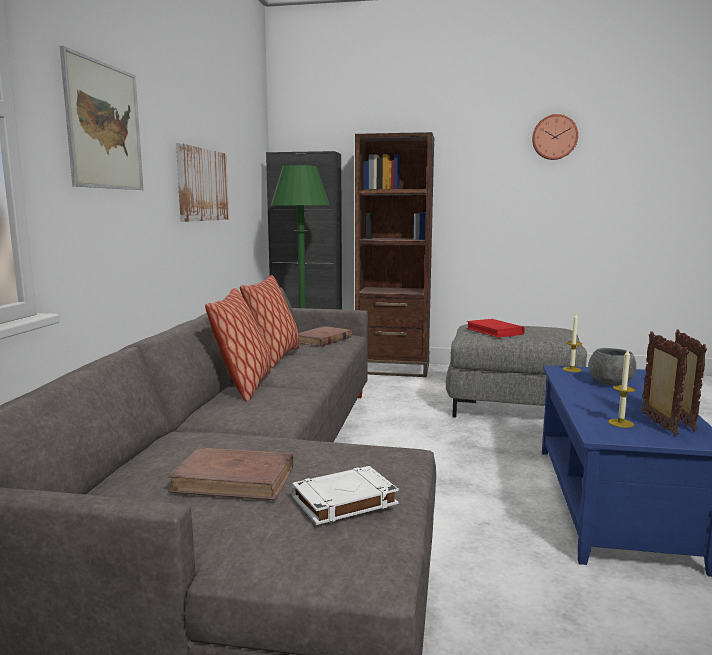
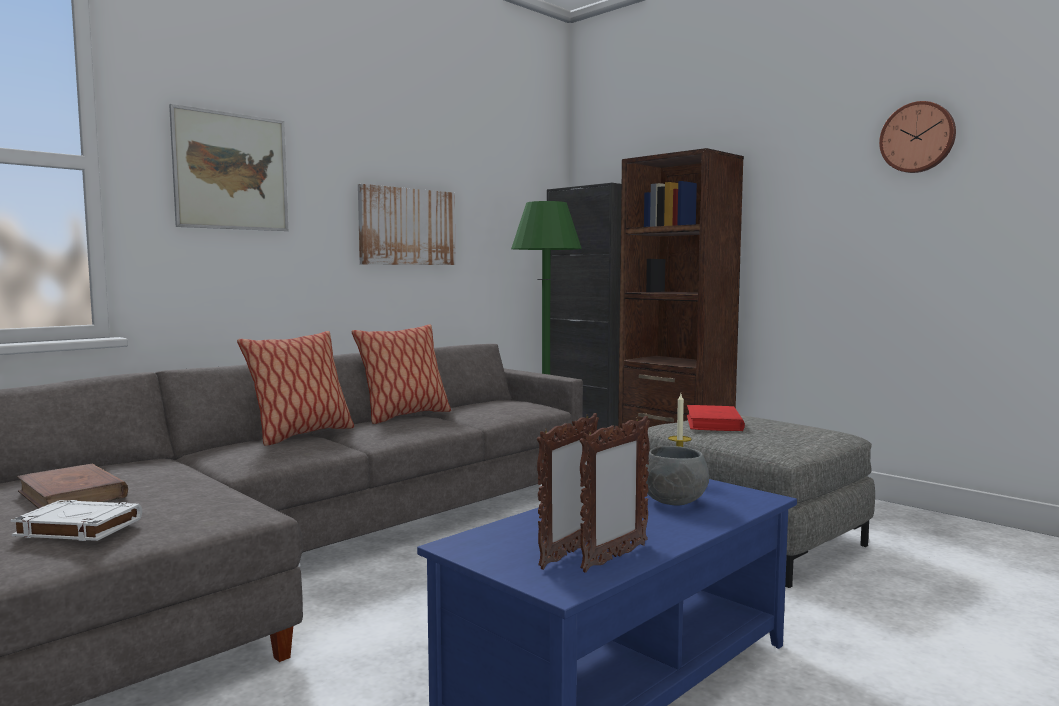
camera: 35 degrees right, 5 degrees down
brown book [298,326,352,347] -> none
candle [608,349,635,428] -> none

